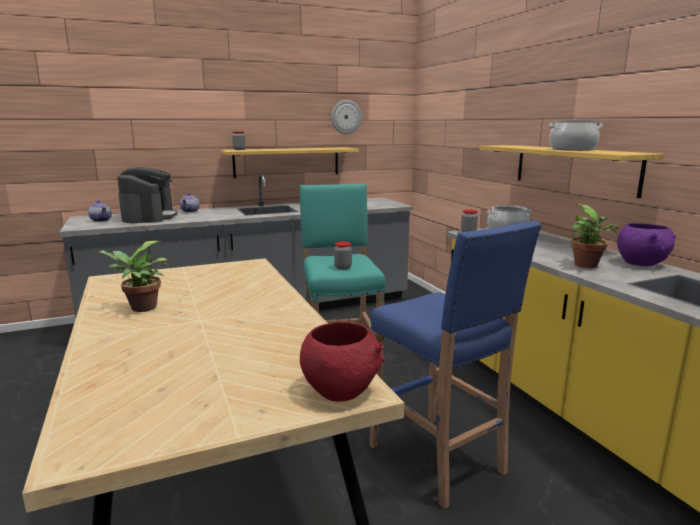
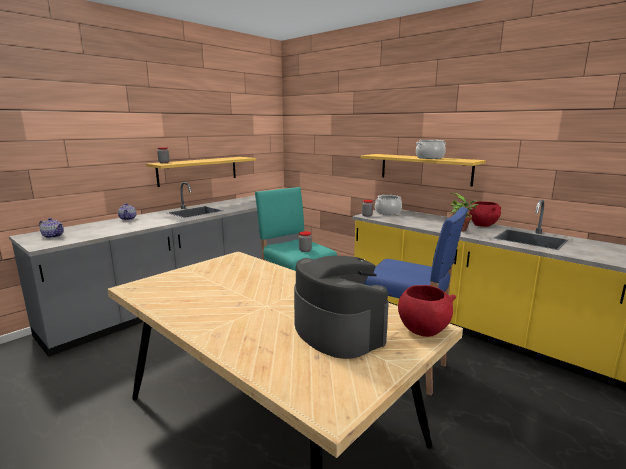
camera: 25 degrees left, 0 degrees up
potted plant [96,241,170,312] -> none
coffee machine [118,167,178,223] -> coffee machine moved to [294,256,389,359]
wall clock [331,100,362,134] -> none
purple bowl [617,223,676,266] -> red bowl [469,202,501,227]

